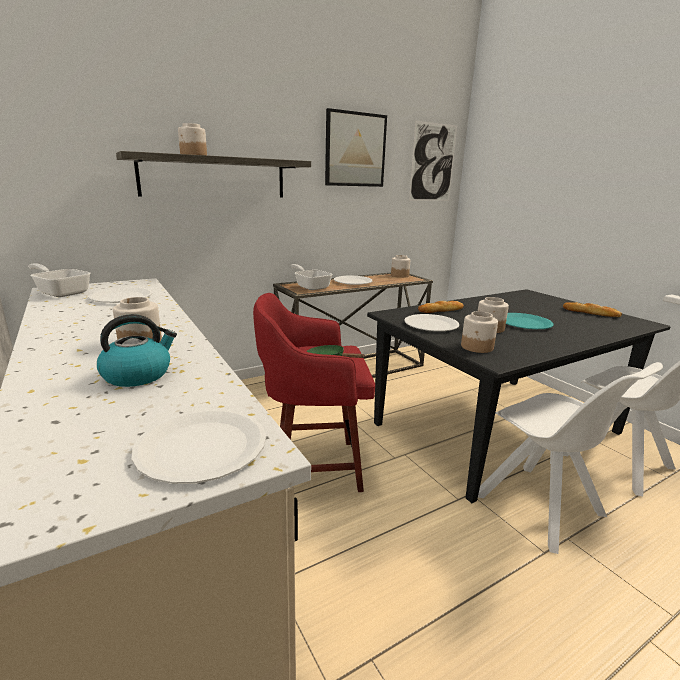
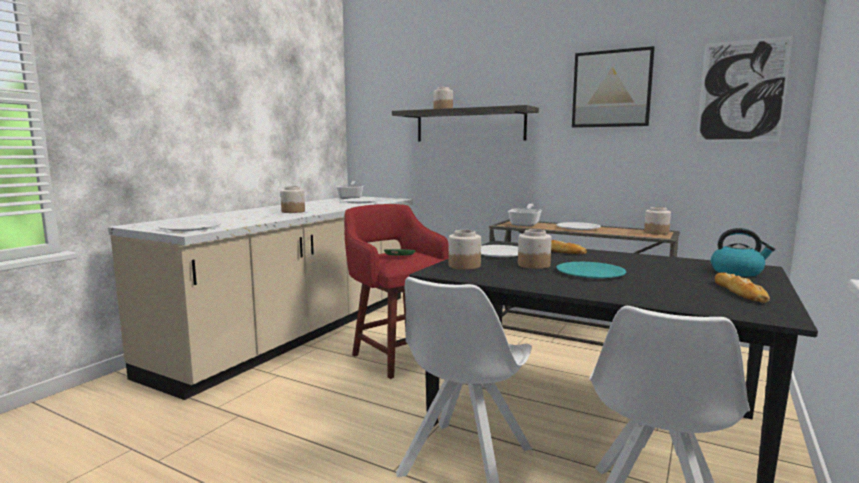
camera: 60 degrees right, 10 degrees down
kettle [97,314,177,387] -> kettle moved to [711,228,775,277]

